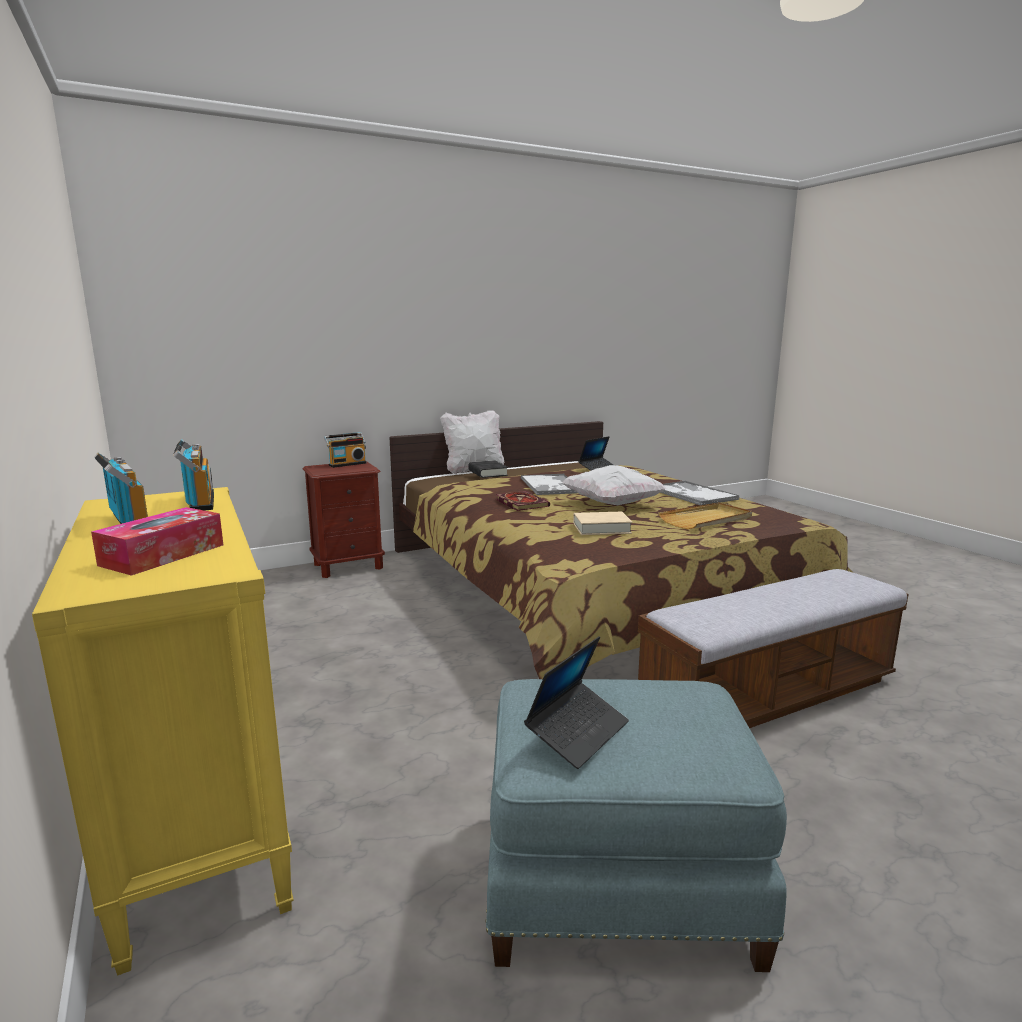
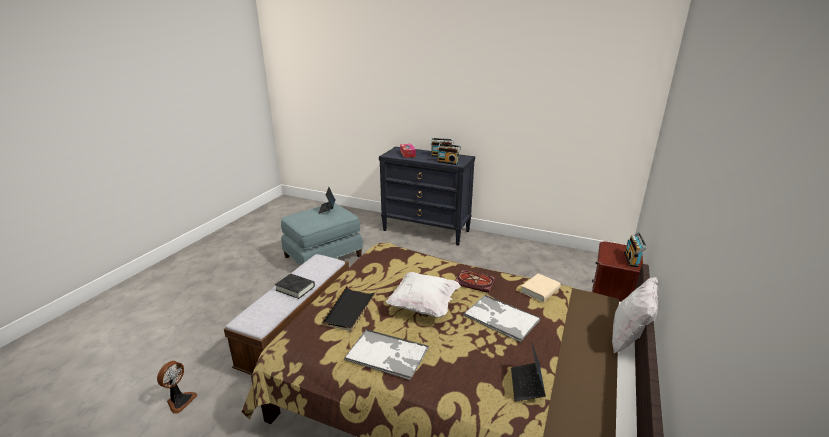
camera: 140 degrees right, 10 degrees up
yellow dresser [32,487,294,976] -> black dresser [379,147,475,246]
black book [468,460,508,478] -> black book moved to [275,274,315,299]
beige book [573,512,632,535] -> beige book moved to [521,273,561,302]
beige tray [658,502,752,529] -> black tray [322,285,377,331]
none -> fan [157,361,197,414]

